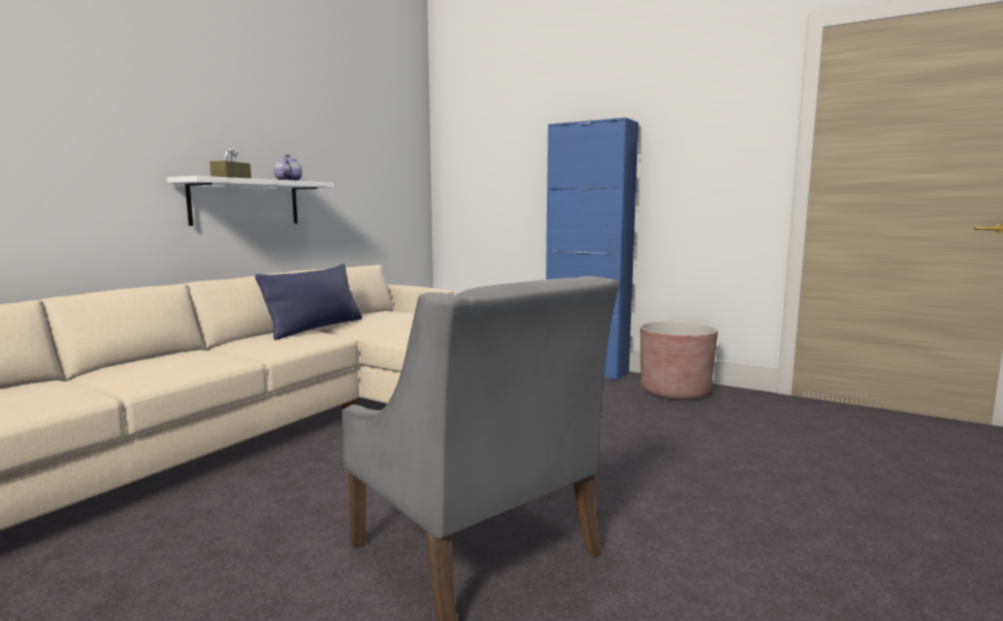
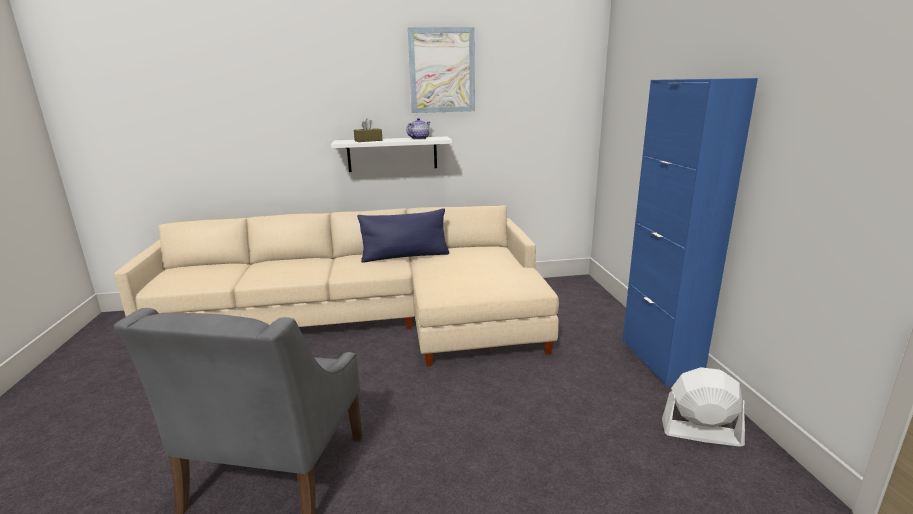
camera: 50 degrees right, 10 degrees up
brown planter [640,321,718,400] -> white fan [662,367,745,447]
none -> picture [408,27,475,113]

